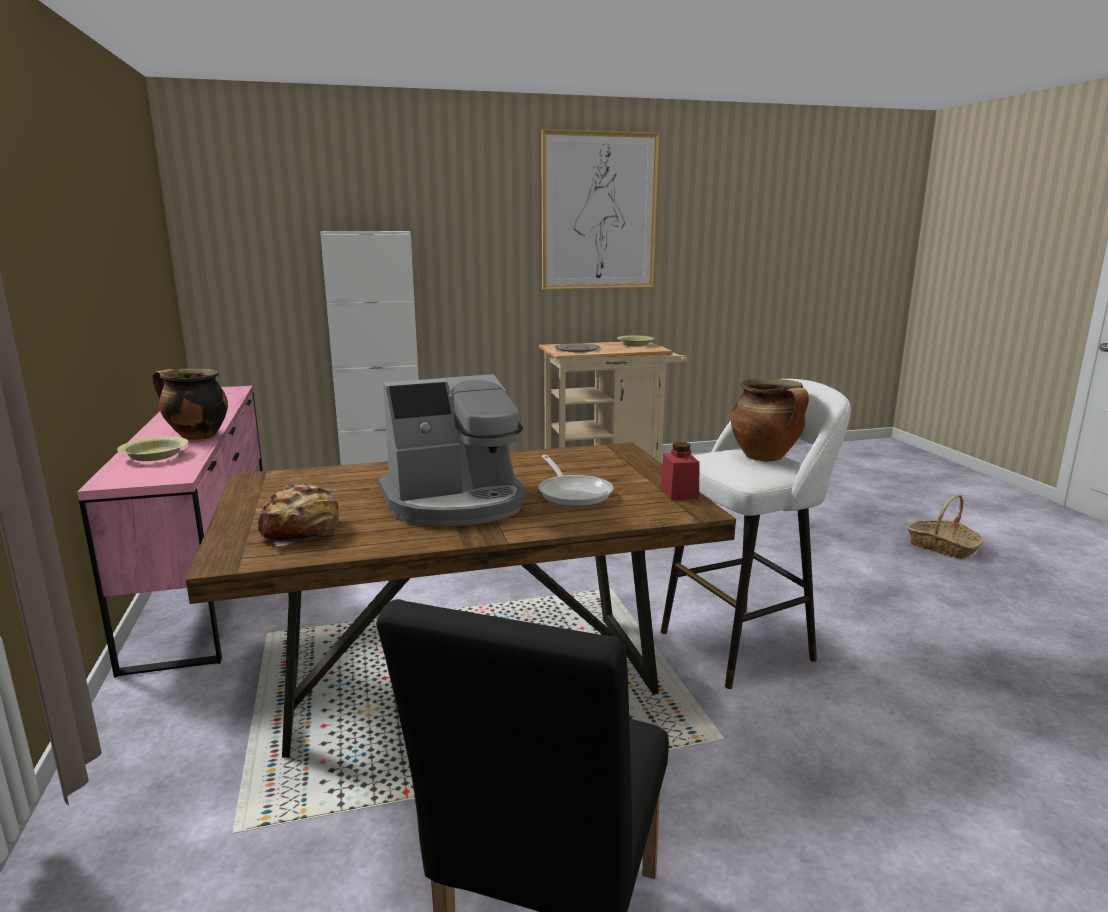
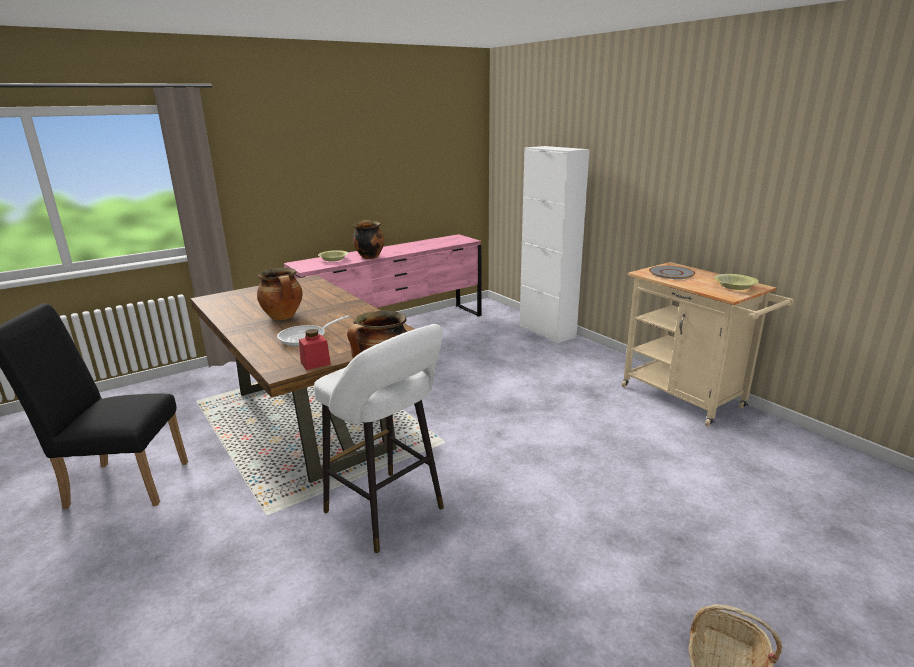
camera: 70 degrees right, 5 degrees up
bread [258,484,341,546] -> none
coffee machine [379,374,525,526] -> cooking pot [257,268,303,320]
picture [541,129,660,290] -> none

